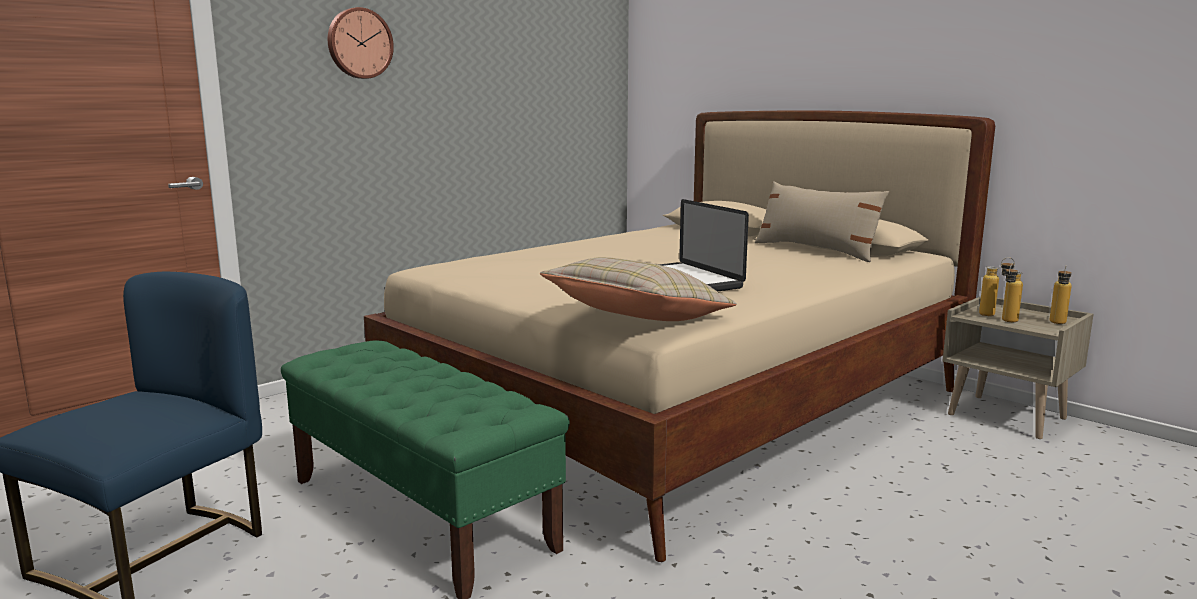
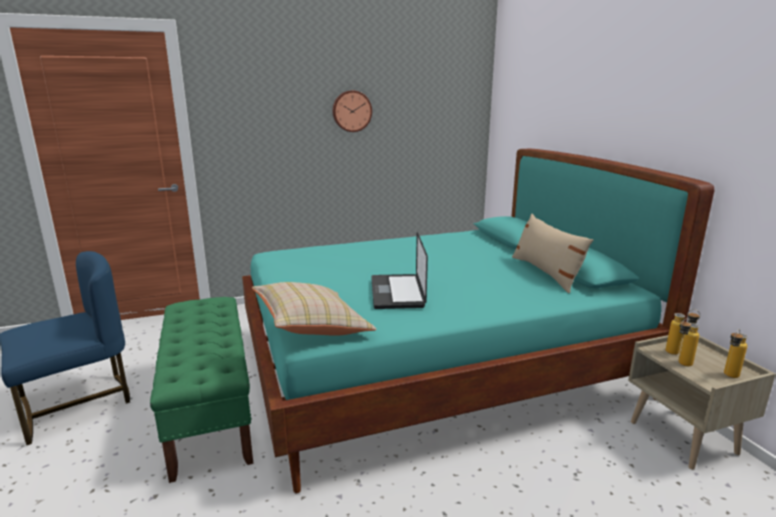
camera: 25 degrees right, 5 degrees up
wall clock [328,7,394,79] -> wall clock moved to [333,90,372,132]
beige bed [364,110,995,562] -> turquoise bed [242,149,714,493]

